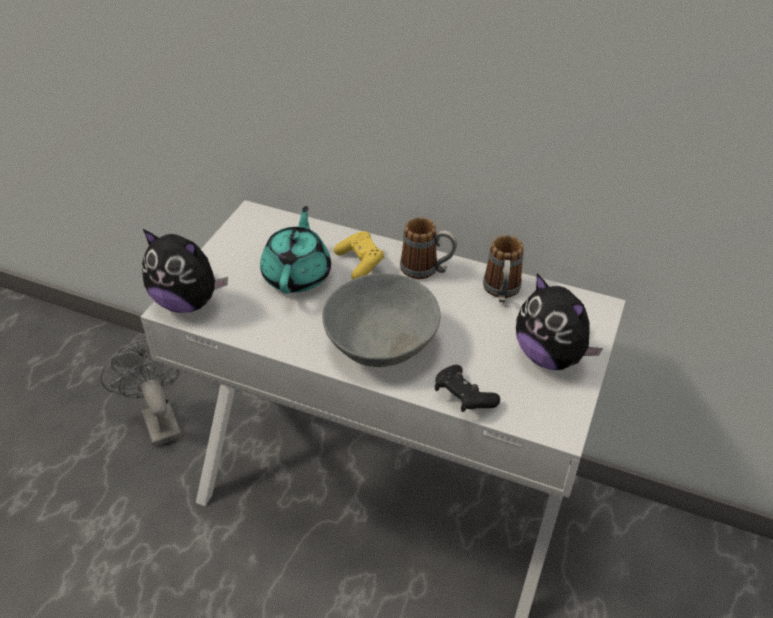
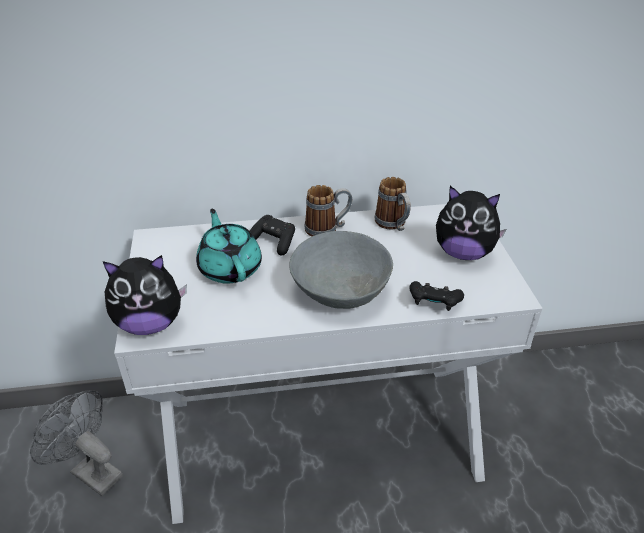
camera: 30 degrees left, 5 degrees down
yellow game controller [334,231,385,279] -> black game controller [250,215,295,256]

